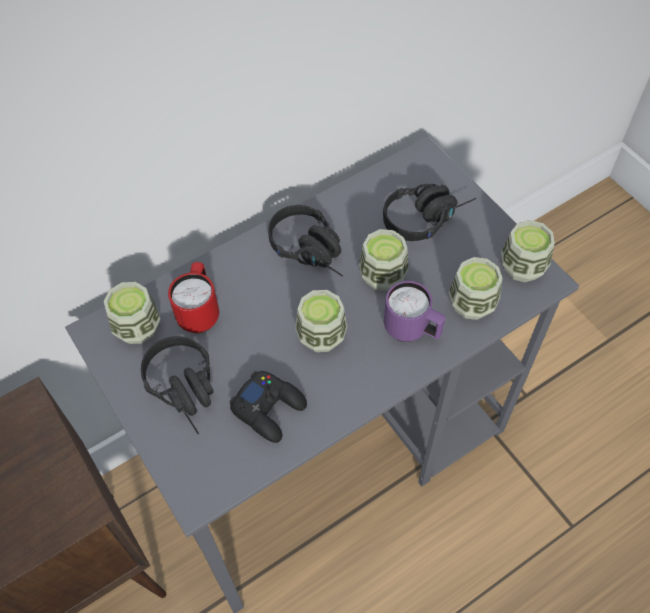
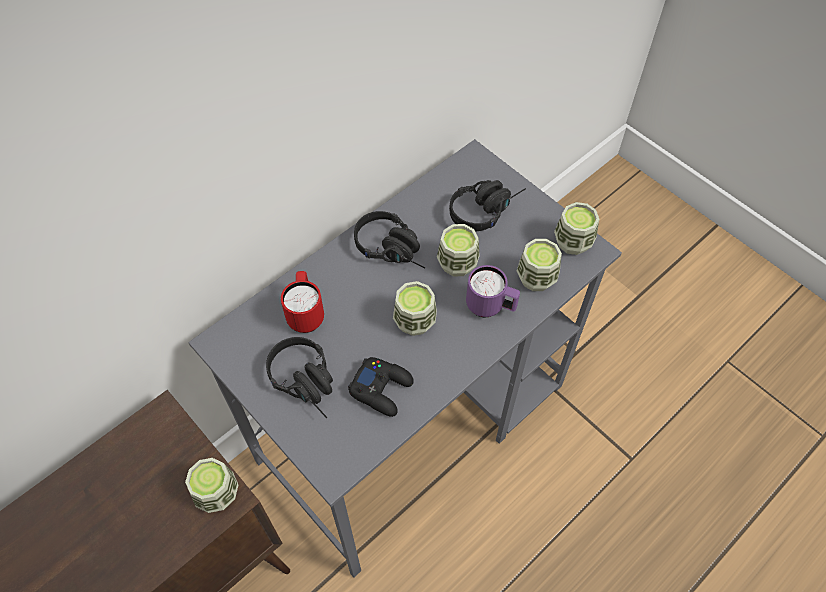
camera: 10 degrees left, 0 degrees up
cup [104,282,160,344] -> cup moved to [185,458,238,513]

